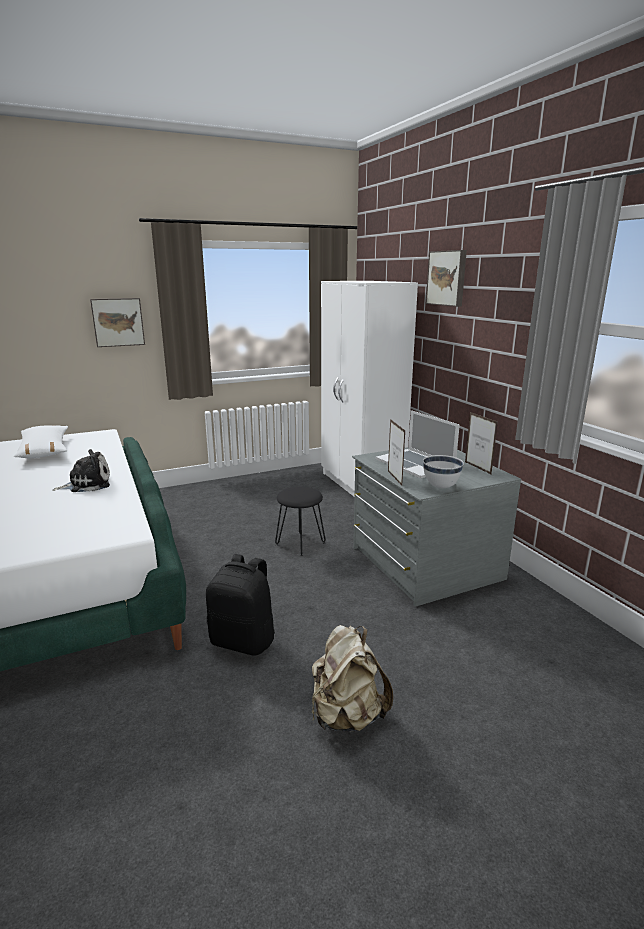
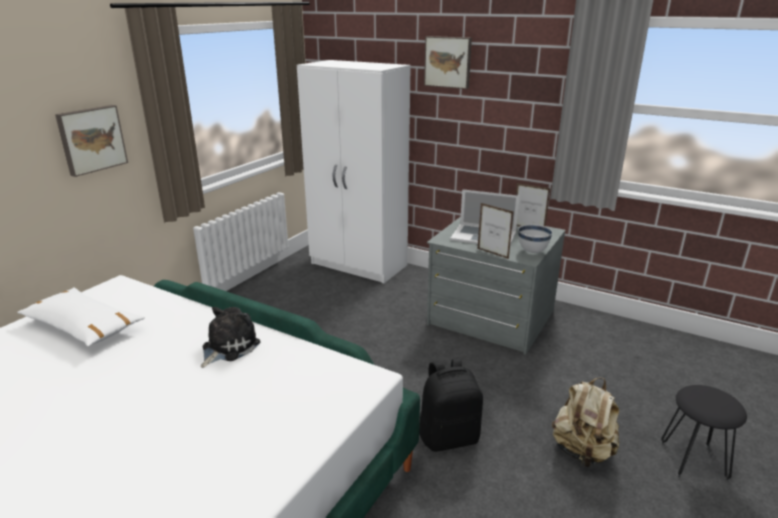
camera: 35 degrees left, 5 degrees up
black stool [275,486,326,557] -> black stool moved to [661,385,747,481]

